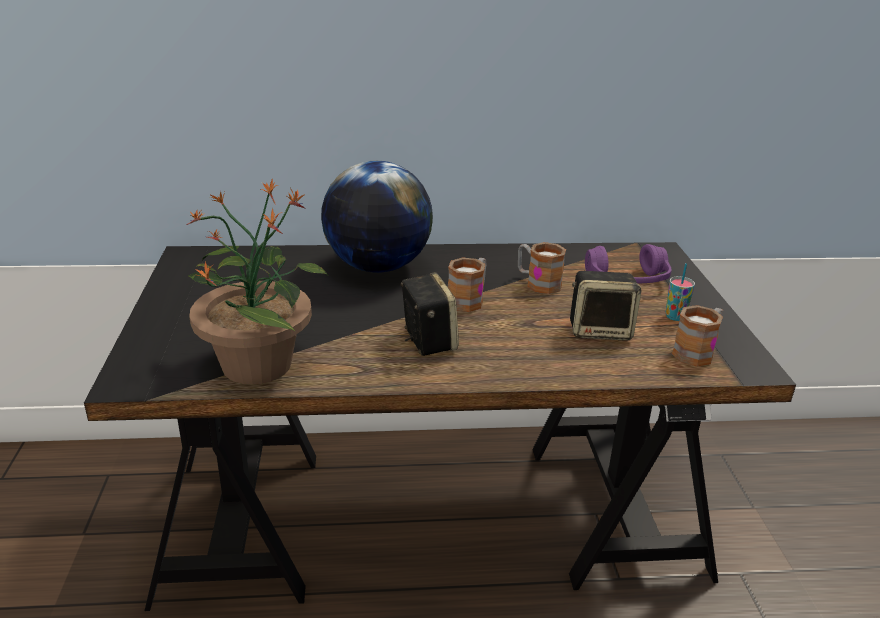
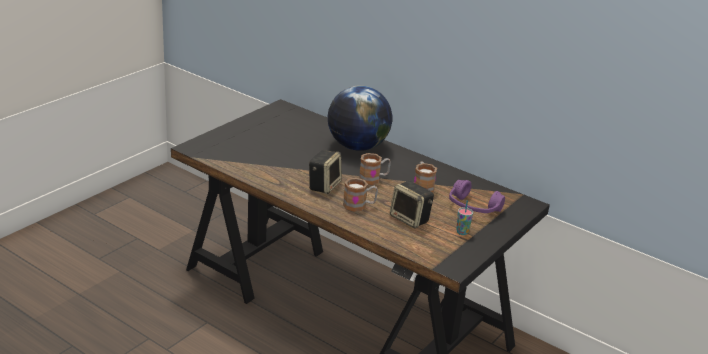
camera: 40 degrees right, 0 degrees up
potted plant [187,178,327,384] -> none
mug [672,305,723,367] -> mug moved to [343,178,378,212]

